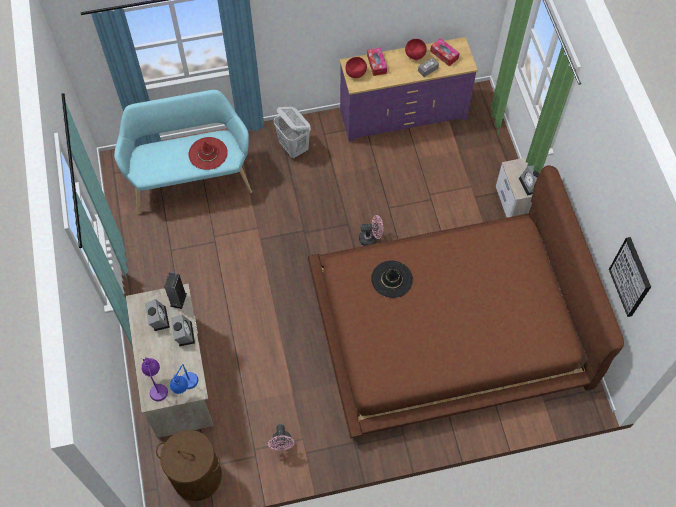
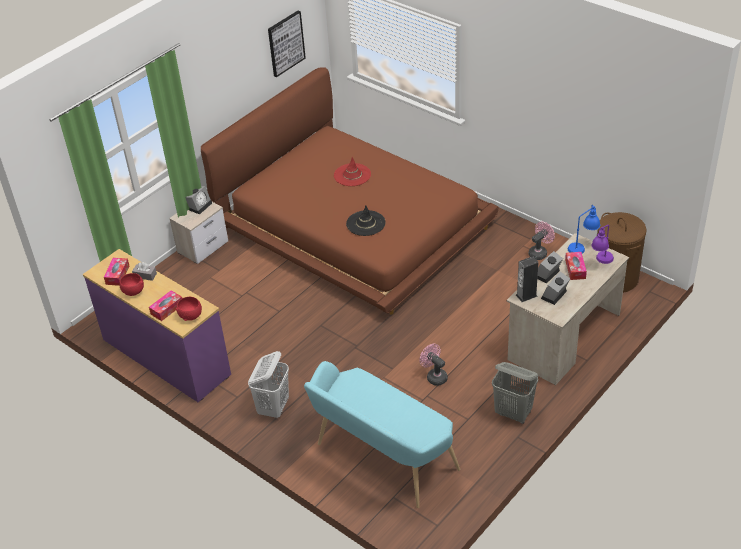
camera: 125 degrees left, 20 degrees down
red hat [189,137,228,170] -> red hat moved to [334,157,371,186]
pink fan [359,215,383,246] -> pink fan moved to [419,344,448,386]
none -> grey laundry basket [492,362,538,424]
none -> tissue box [565,252,587,280]

